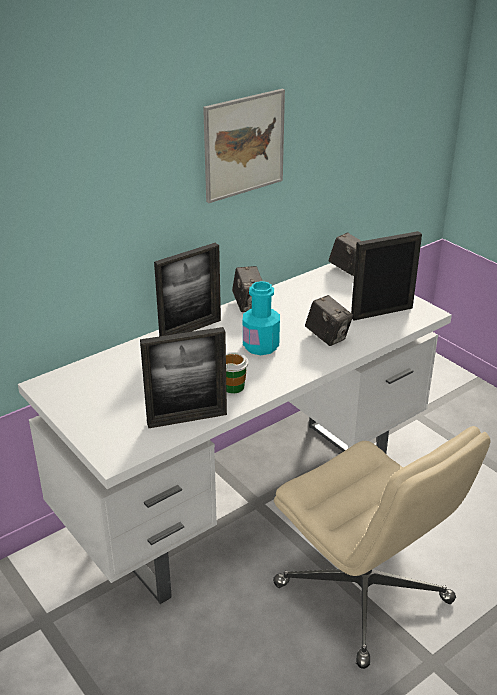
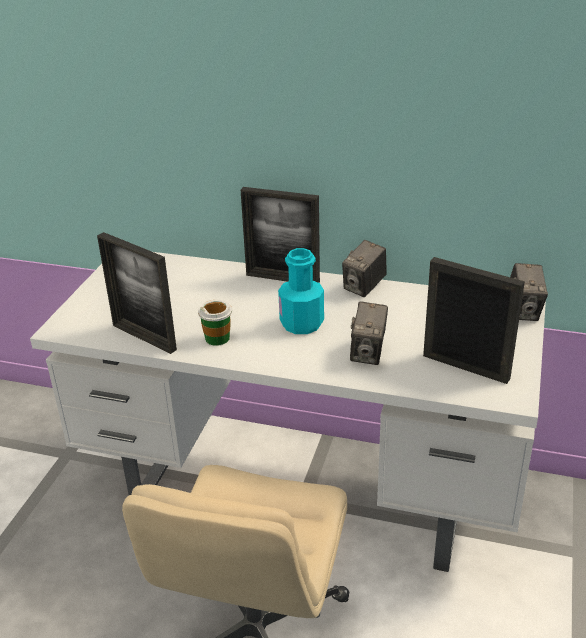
camera: 55 degrees right, 0 degrees up
picture [203,89,285,203] -> none

